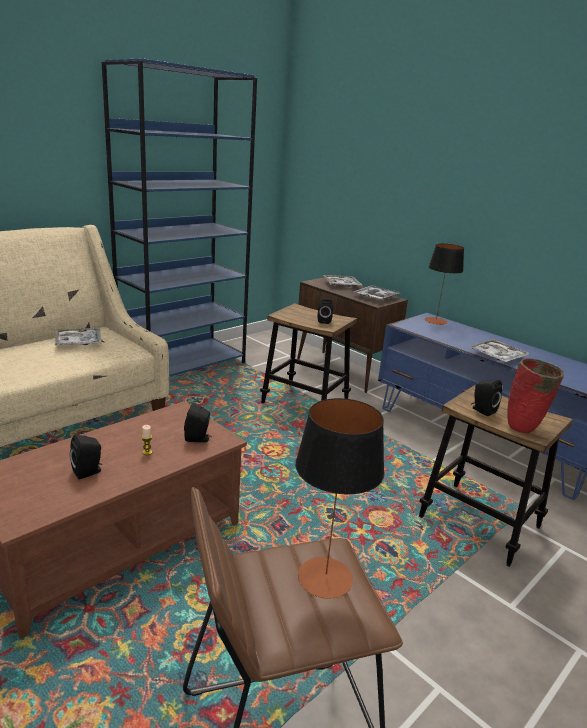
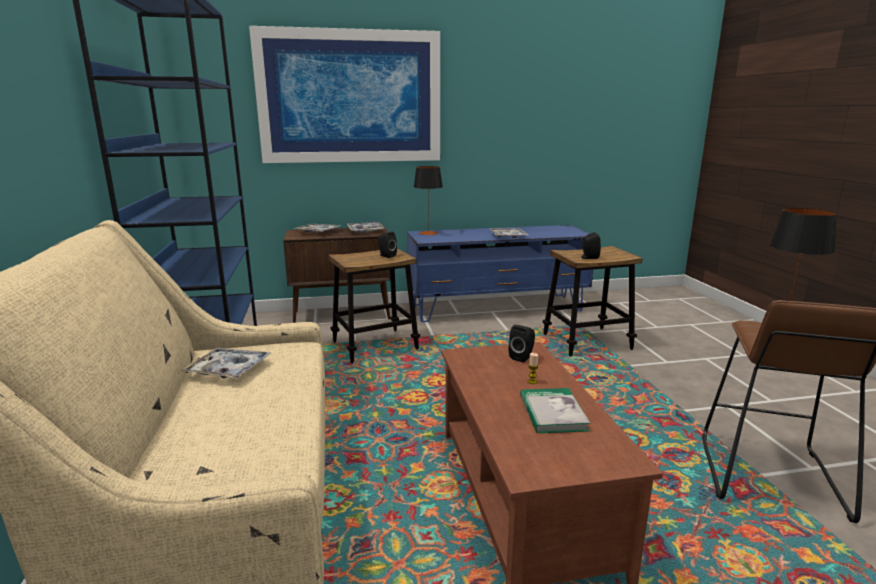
camera: 55 degrees left, 5 degrees down
black speaker [70,435,102,479] -> book [520,388,590,433]
red vase [507,358,565,433] -> none
none -> picture [249,26,440,163]

